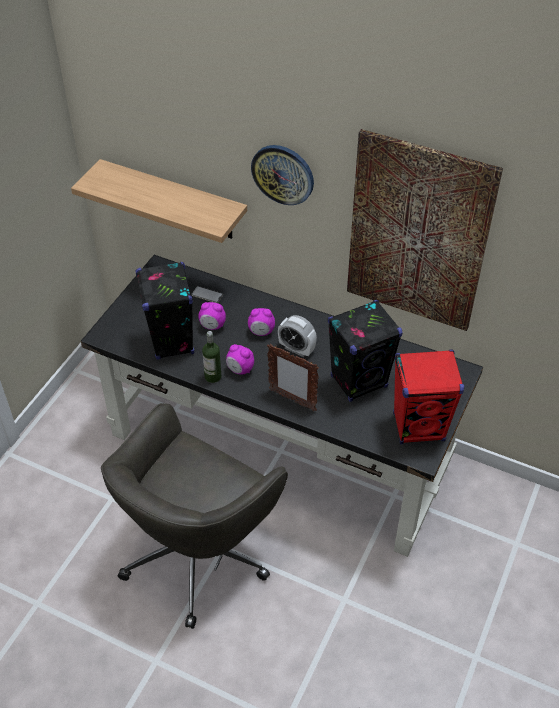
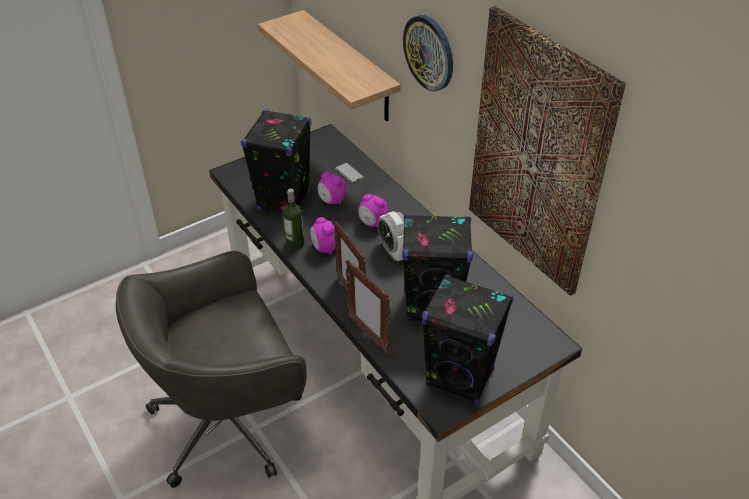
camera: 30 degrees right, 5 degrees down
red speaker [393,350,464,444] -> black speaker [422,274,514,404]
none -> picture frame [345,260,391,353]

